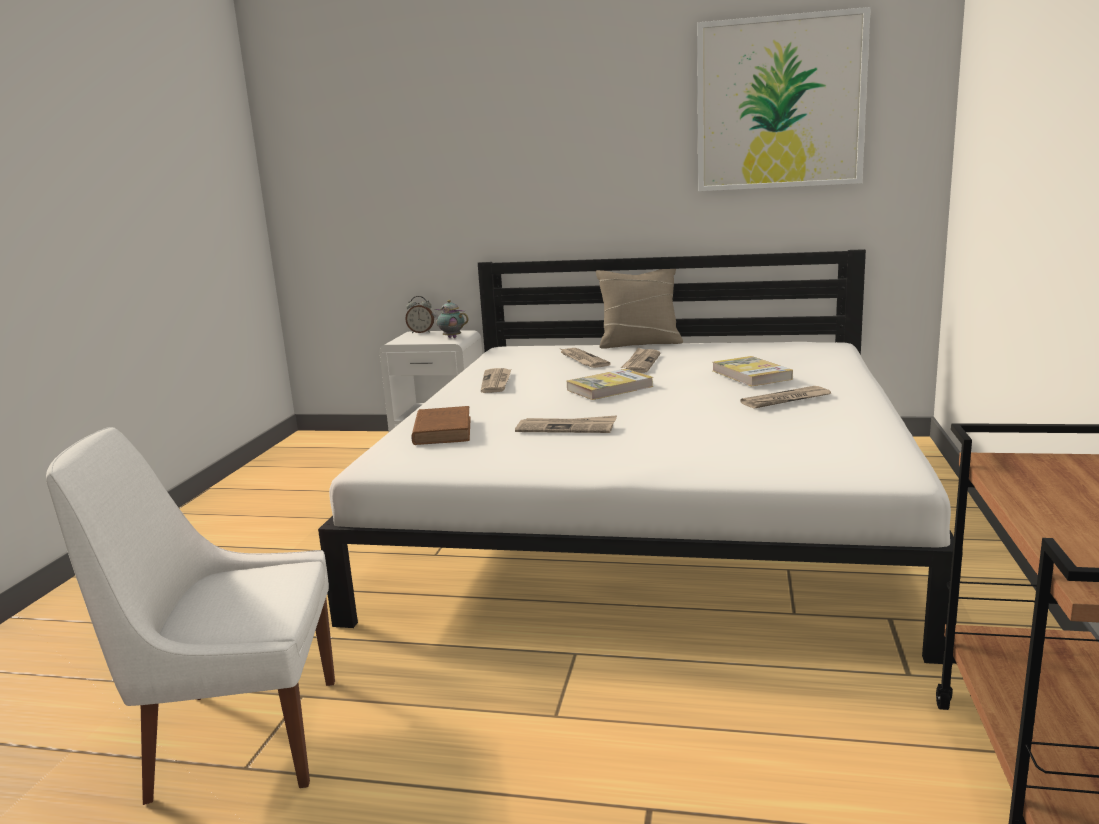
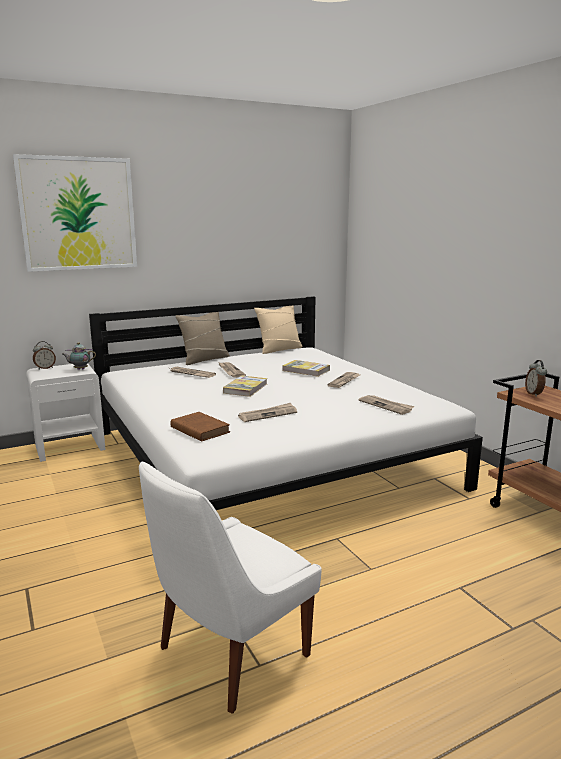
camera: 40 degrees left, 0 degrees up
newspaper [481,368,511,393] -> newspaper moved to [358,395,415,415]
picture [697,7,871,191] -> picture moved to [13,154,137,272]
none -> beige pillow [254,306,303,354]
none -> alarm clock [525,360,547,397]

